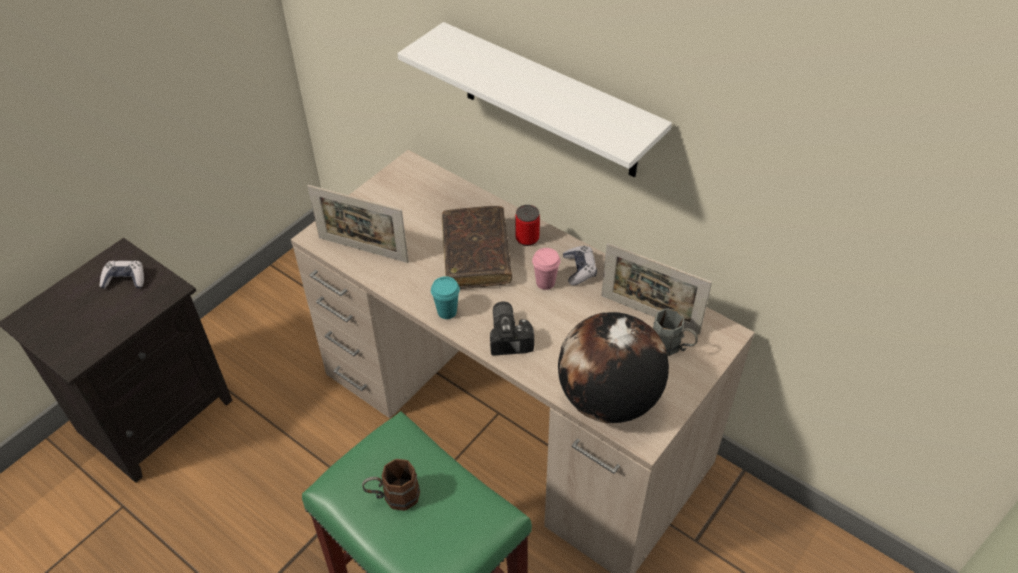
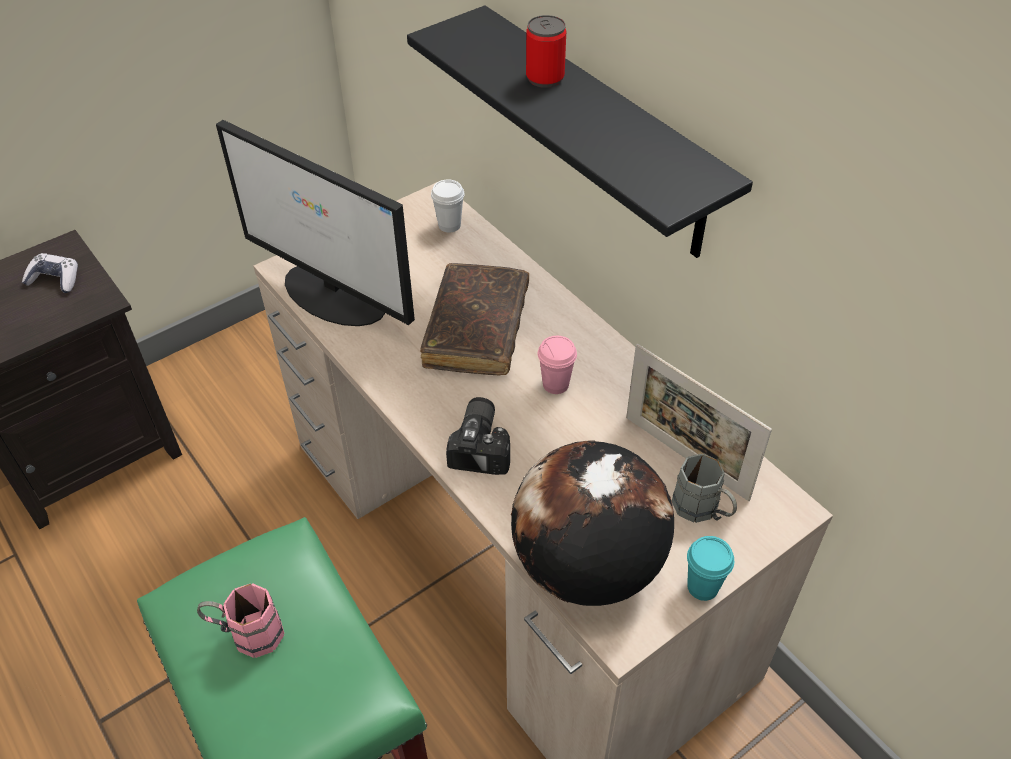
camera: 15 degrees right, 0 degrees up
picture frame [307,185,409,263] -> monitor [216,120,415,326]
brown mug [362,459,420,511] -> pink mug [197,583,285,658]
white shelf [397,22,672,177] -> black shelf [407,5,753,258]
turquoise cup [431,276,460,319] -> turquoise cup moved to [687,536,734,601]
can [515,205,540,246] -> can moved to [526,15,566,88]
game controller [563,246,597,285] -> none
none -> white cup [431,179,465,232]

